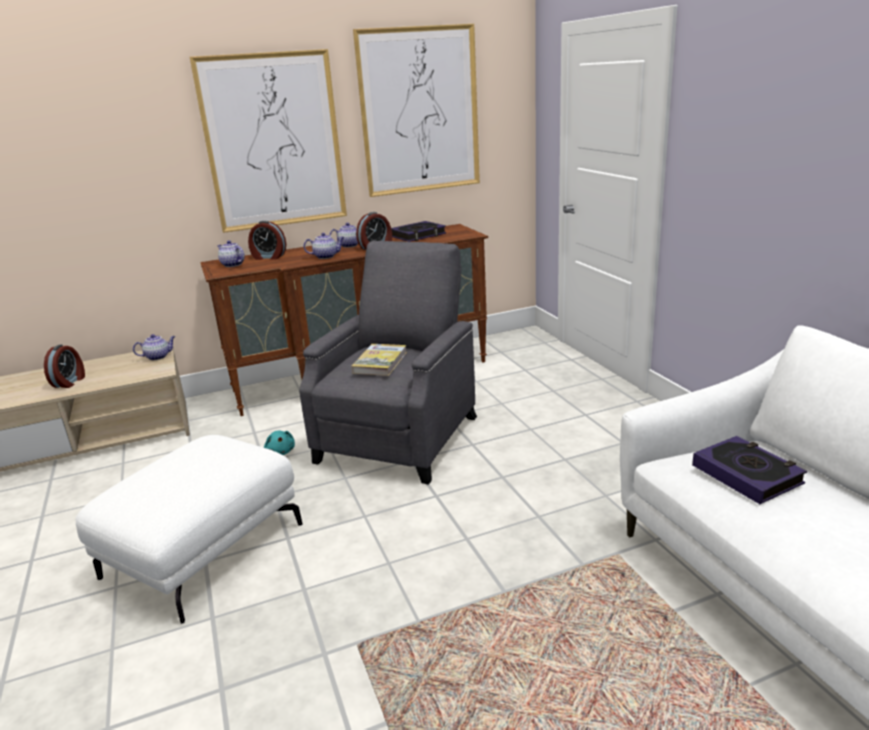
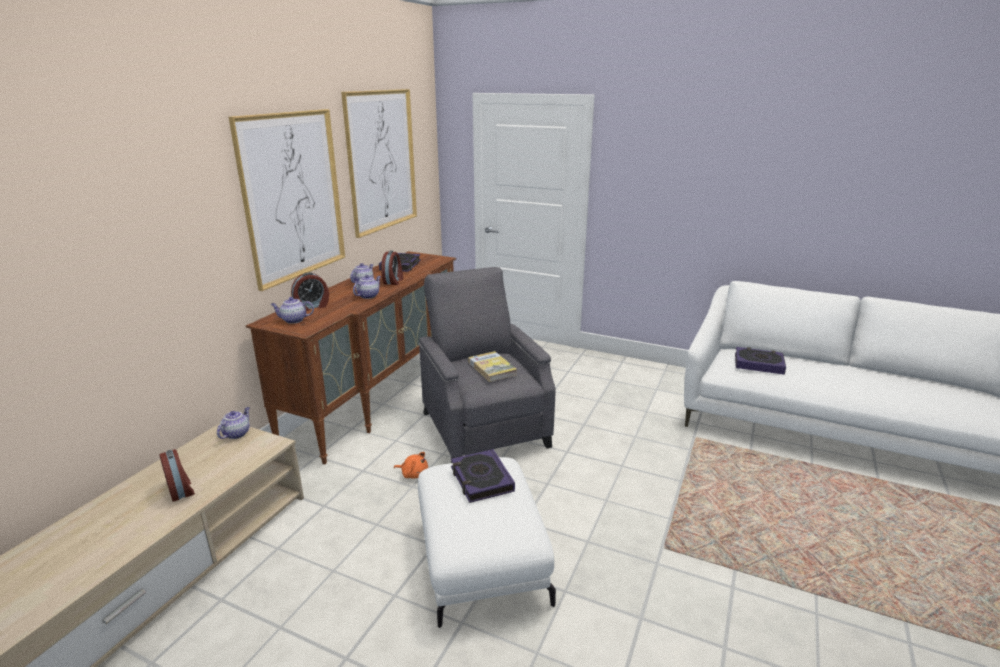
camera: 45 degrees left, 0 degrees up
turquoise plush toy [264,431,295,455] -> orange plush toy [394,452,428,478]
none -> book [451,449,515,503]

